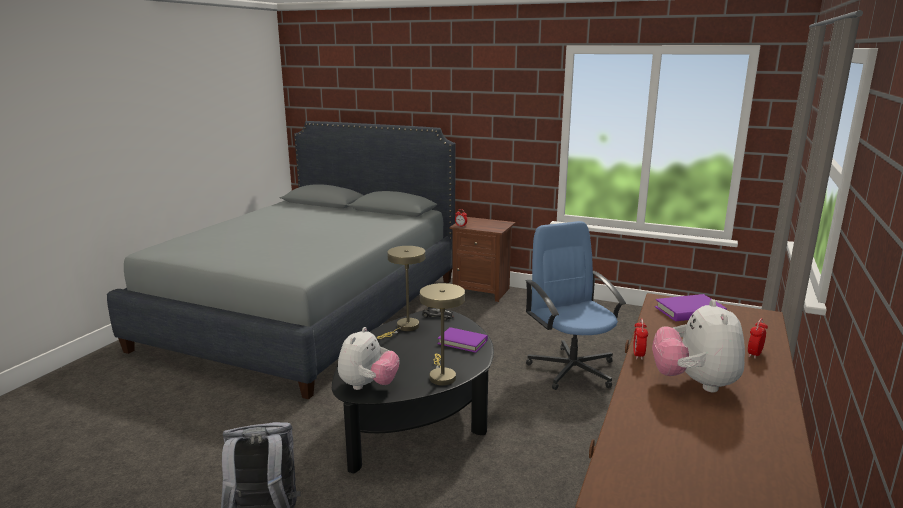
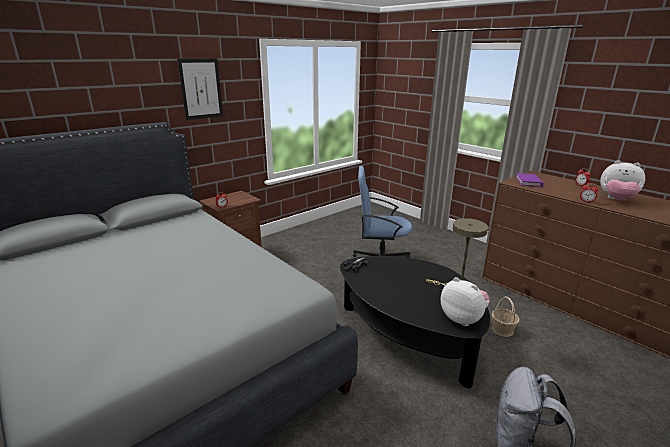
camera: 65 degrees left, 5 degrees up
beige table lamp [377,246,425,339] -> none
purple book [438,327,488,353] -> none
none -> picture [177,58,223,120]
none -> basket [492,296,519,337]

